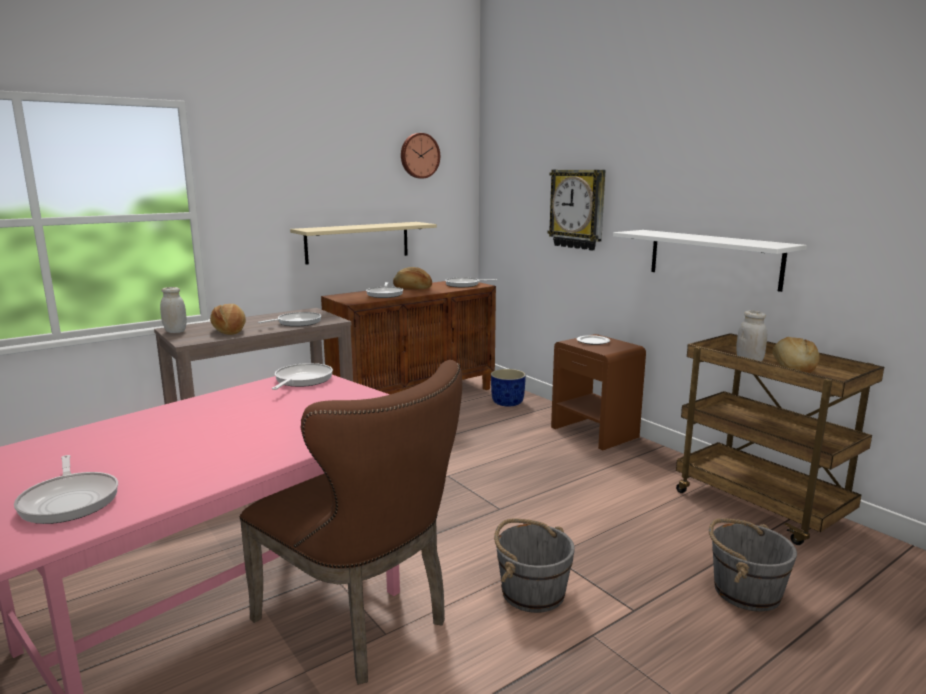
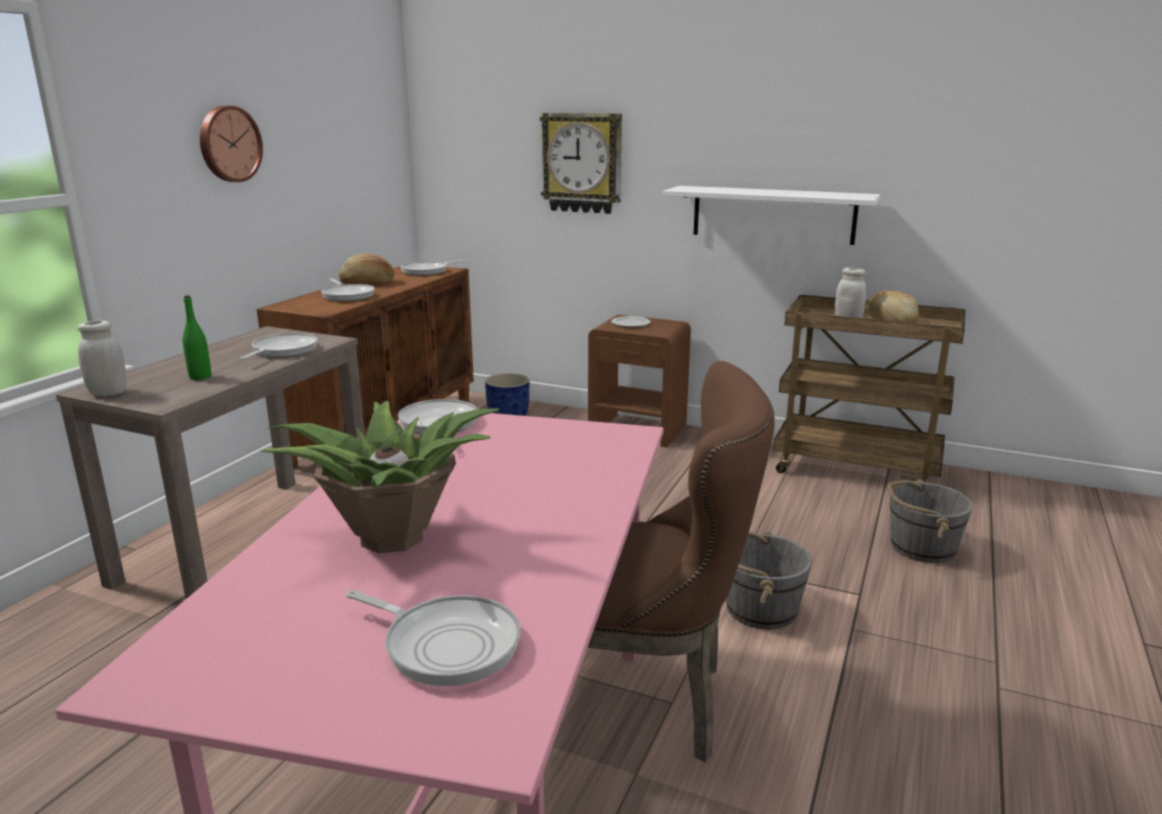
camera: 30 degrees left, 5 degrees up
bread [210,304,246,335] -> green bottle [183,295,211,380]
beige shelf [290,222,437,265] -> none
wall clock [401,133,440,179] -> wall clock moved to [200,106,263,182]
none -> potted plant [261,401,499,553]

